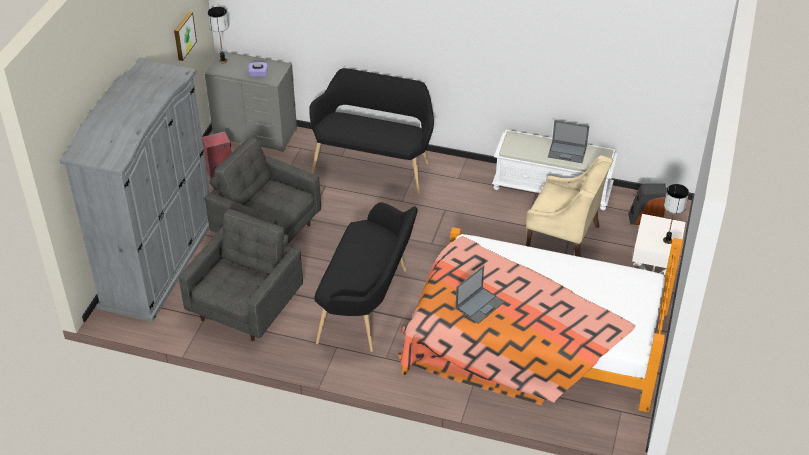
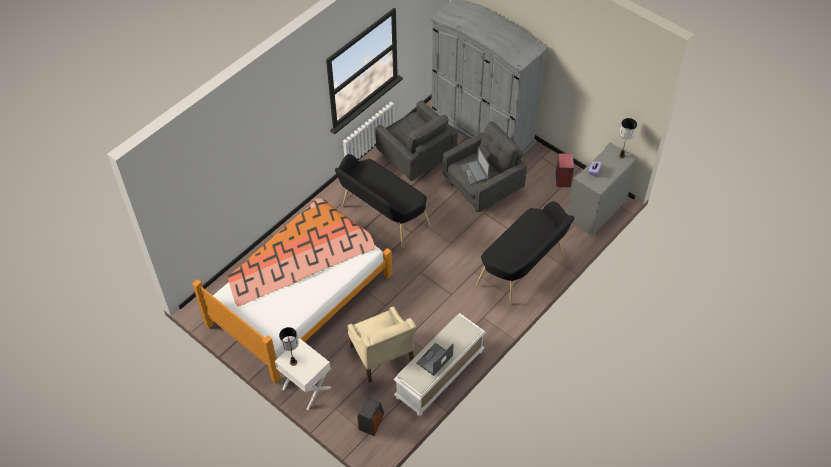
camera: 115 degrees right, 10 degrees up
picture [174,12,197,61] -> none
laptop [456,266,505,324] -> laptop moved to [460,146,490,184]
beige armchair [526,155,614,257] -> beige armchair turned 75 degrees counterclockwise [347,307,416,383]

